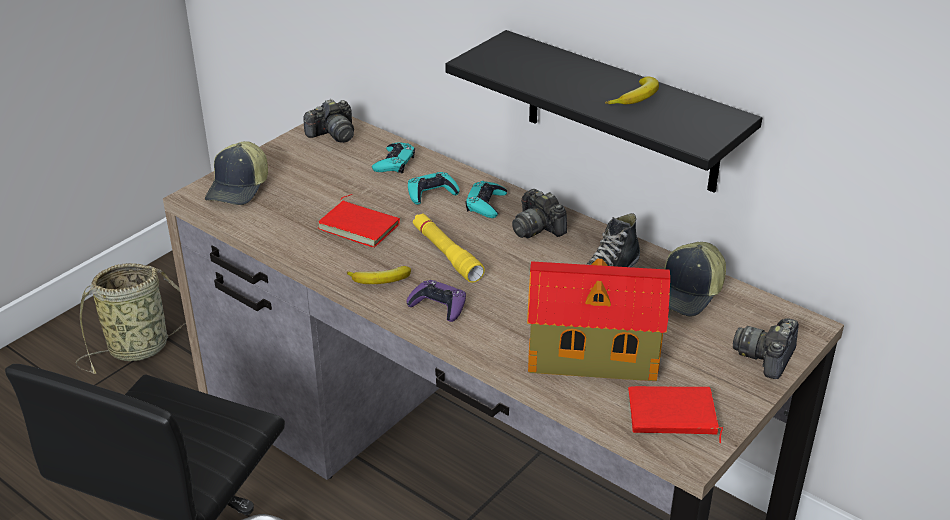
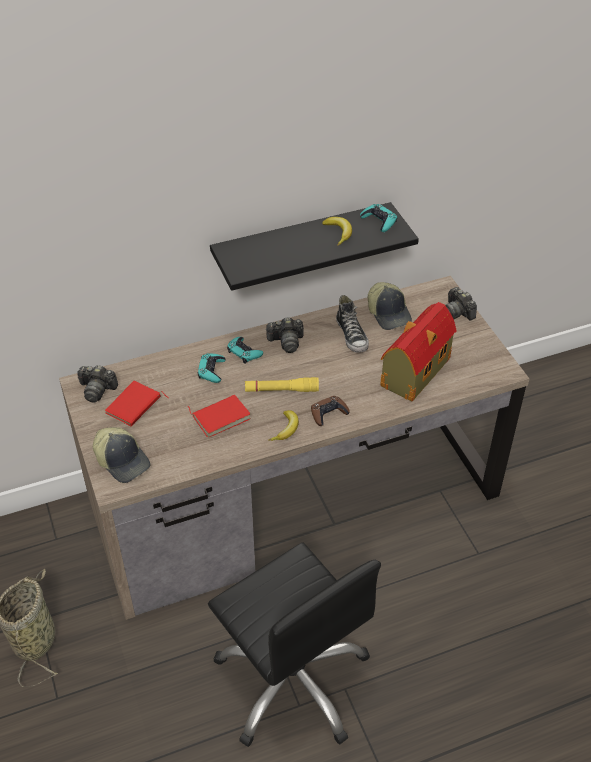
camera: 60 degrees left, 10 degrees up
camera [303,99,354,143] -> camera turned 105 degrees clockwise [77,365,118,403]
turquoise game controller [372,143,415,174] -> turquoise game controller moved to [360,204,397,232]
purple game controller [406,280,466,322] -> brown game controller [311,396,350,426]
red book [628,386,723,443] -> red book moved to [105,381,168,426]

